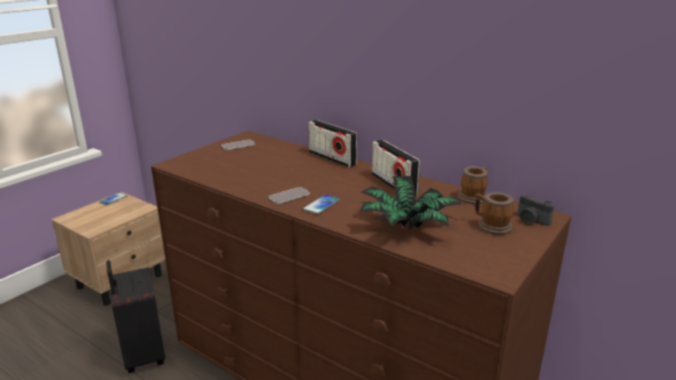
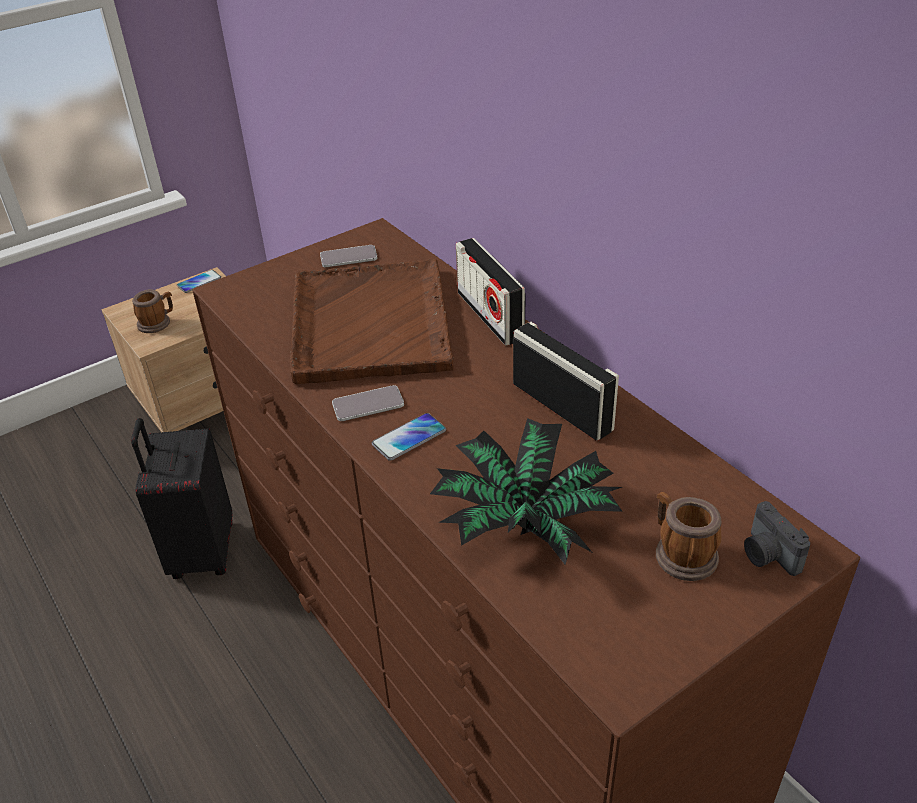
camera: 20 degrees right, 15 degrees up
radio [372,140,420,196] -> radio turned 150 degrees clockwise [513,322,619,440]
mug [458,166,488,204] -> mug moved to [132,289,173,333]
none -> brown tray [290,259,454,384]

